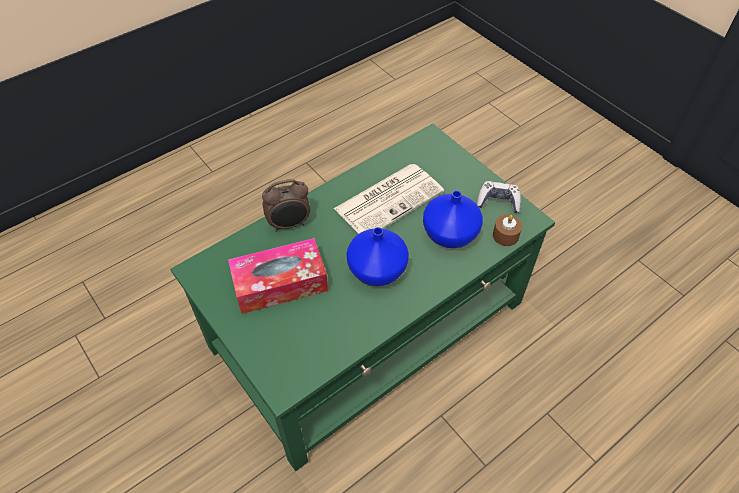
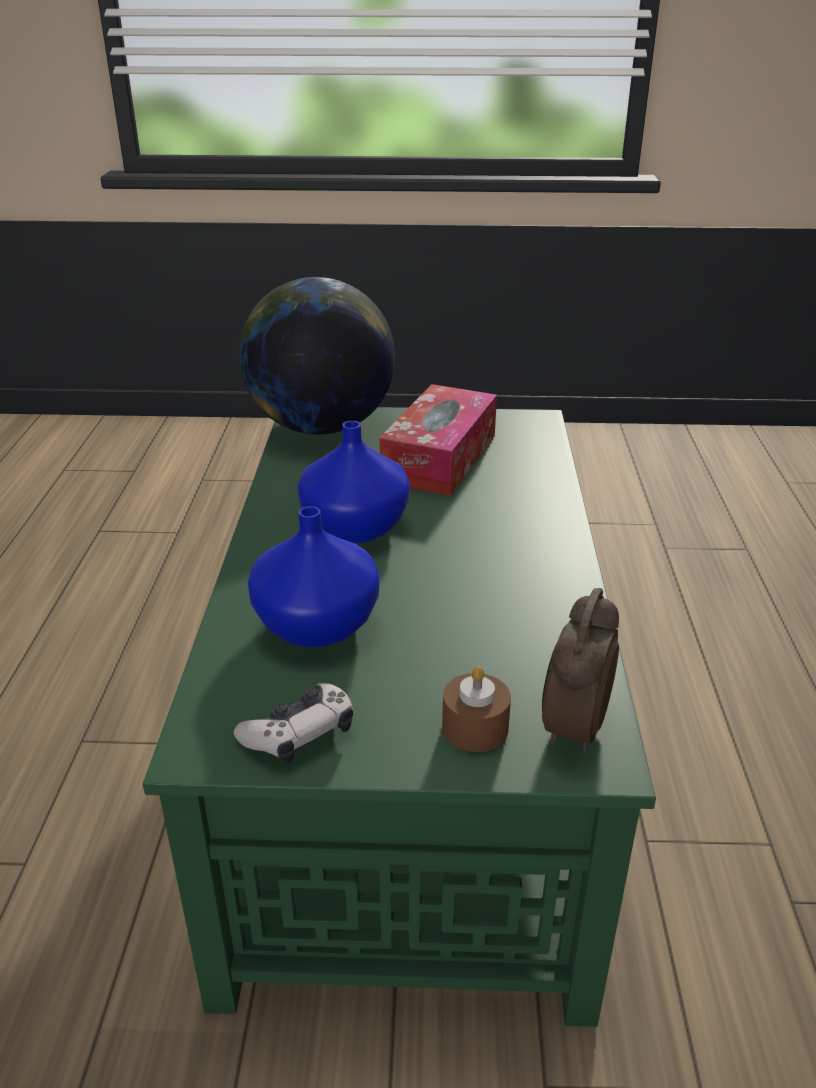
camera: 130 degrees right, 20 degrees down
alarm clock [262,179,310,232] -> alarm clock moved to [542,588,619,753]
newspaper [334,164,444,234] -> none
brown candle [493,215,522,246] -> brown candle moved to [442,666,511,752]
none -> globe [239,277,395,435]

